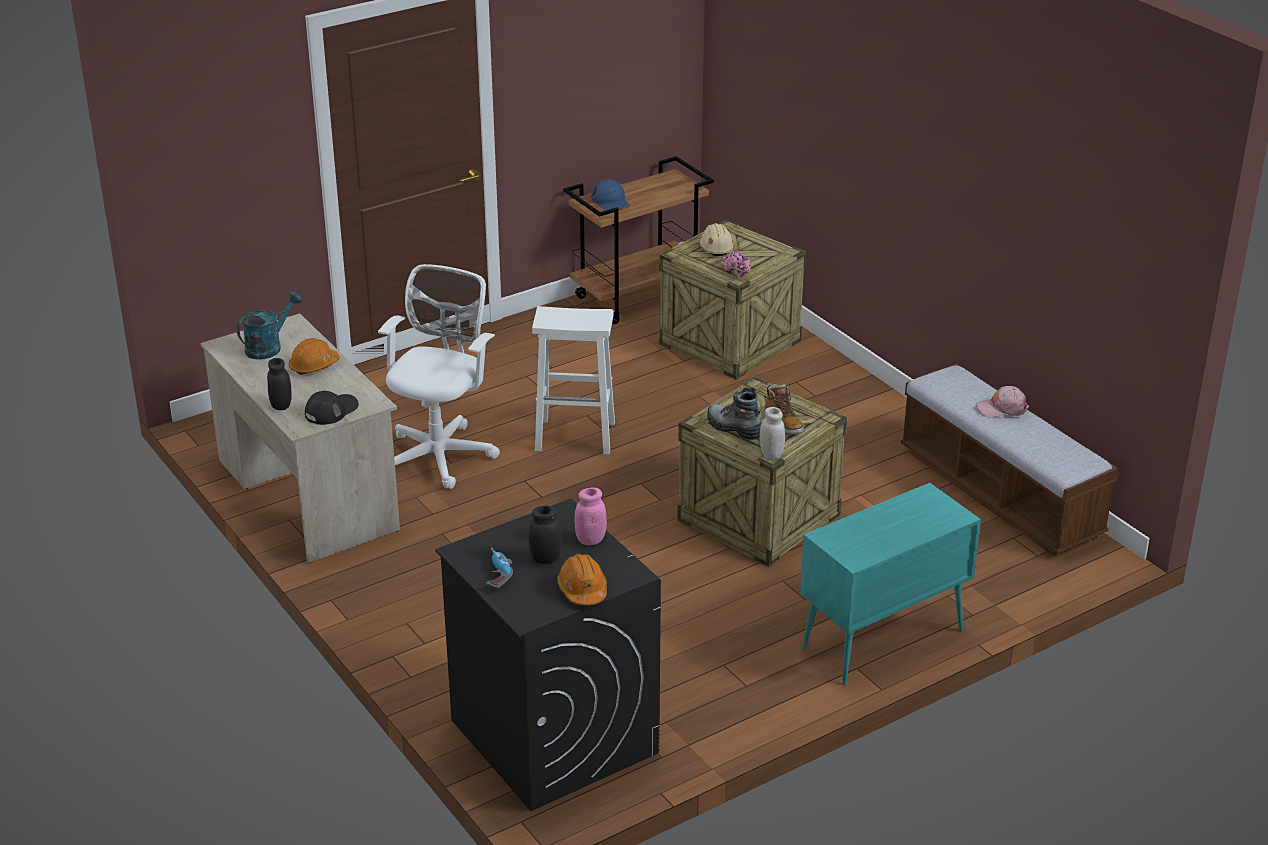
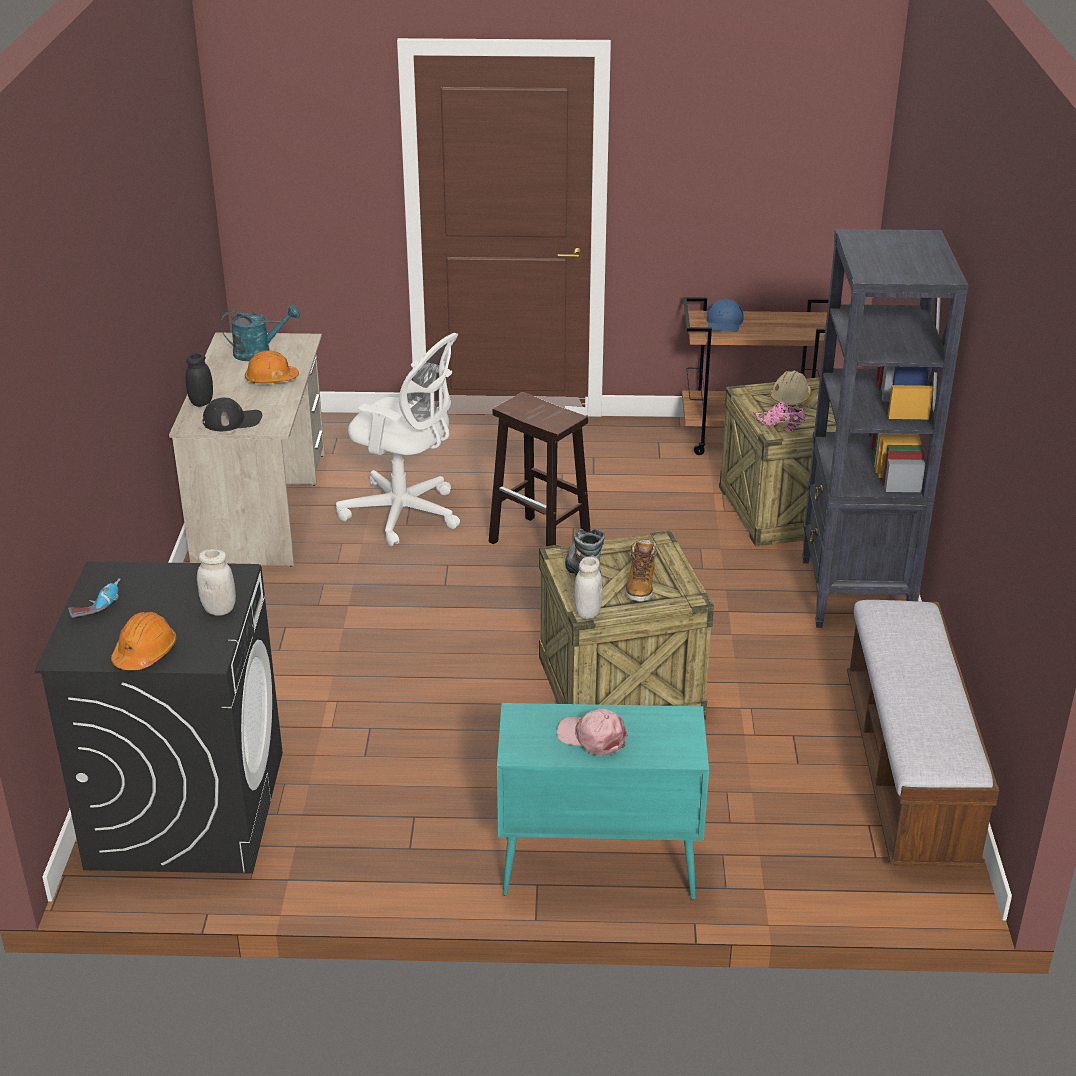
camera: 35 degrees right, 0 degrees up
white office chair [378,264,500,489] -> white office chair turned 60 degrees clockwise [336,333,460,546]
black jar [529,506,561,564] -> none
white stool [532,306,615,454] -> brown stool [489,392,591,546]
pink jar [574,487,607,546] -> white jar [197,549,236,616]
pink shoe [722,251,751,278] -> pink shoe turned 60 degrees counterclockwise [753,402,805,432]
pink cap [976,386,1029,418] -> pink cap moved to [557,708,628,756]
none -> black bookcase [802,229,968,628]

